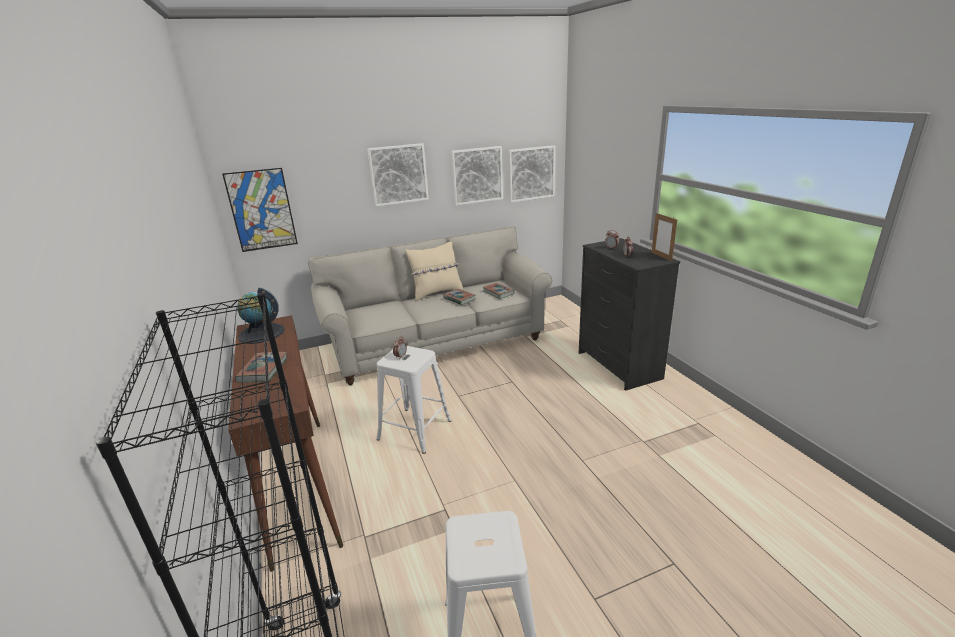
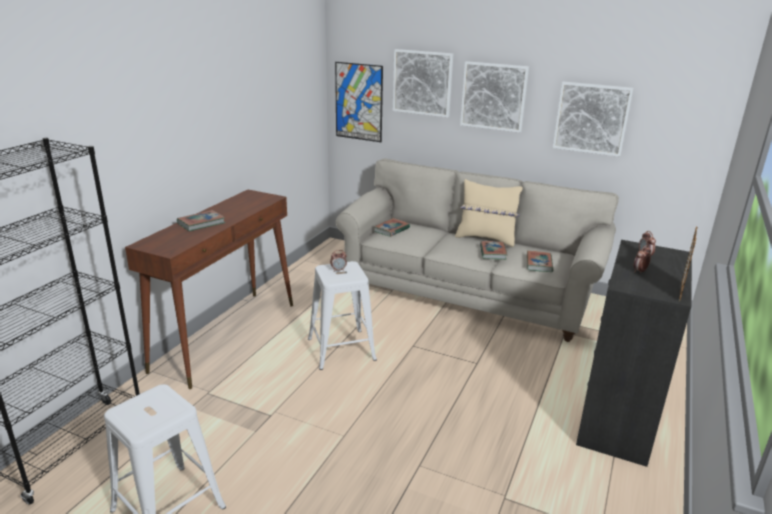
camera: 45 degrees right, 0 degrees up
globe [237,288,284,344] -> none
picture [508,145,555,203] -> picture moved to [392,49,453,118]
none -> book [374,218,410,237]

